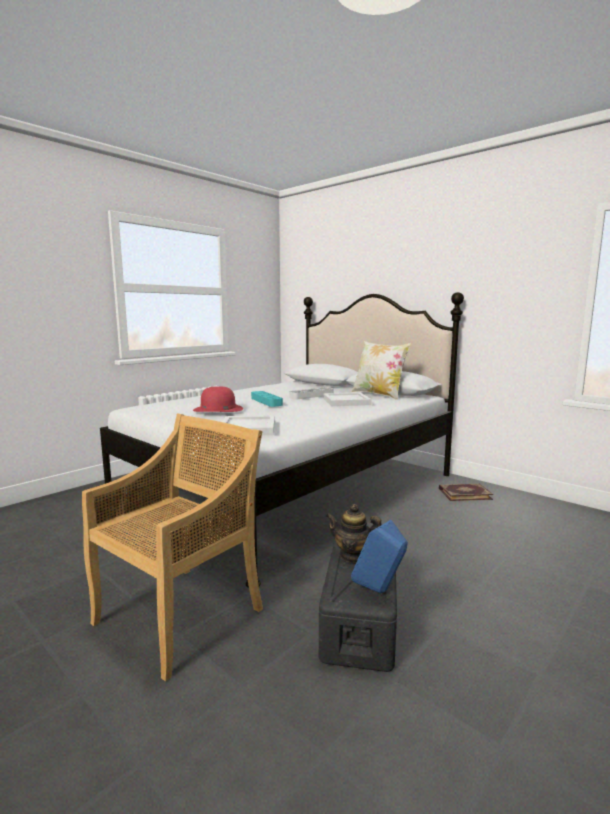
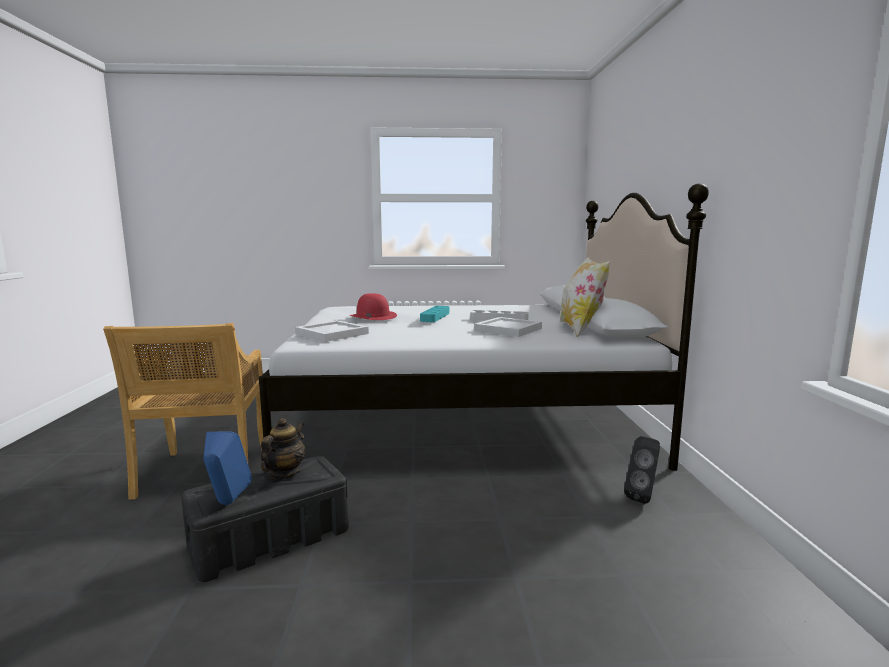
camera: 45 degrees right, 0 degrees up
beige chair [82,414,263,681] -> beige chair turned 90 degrees clockwise [103,323,263,500]
teapot [326,504,381,563] -> teapot turned 45 degrees clockwise [261,418,305,479]
book [439,484,493,501] -> black speaker [624,436,660,504]

